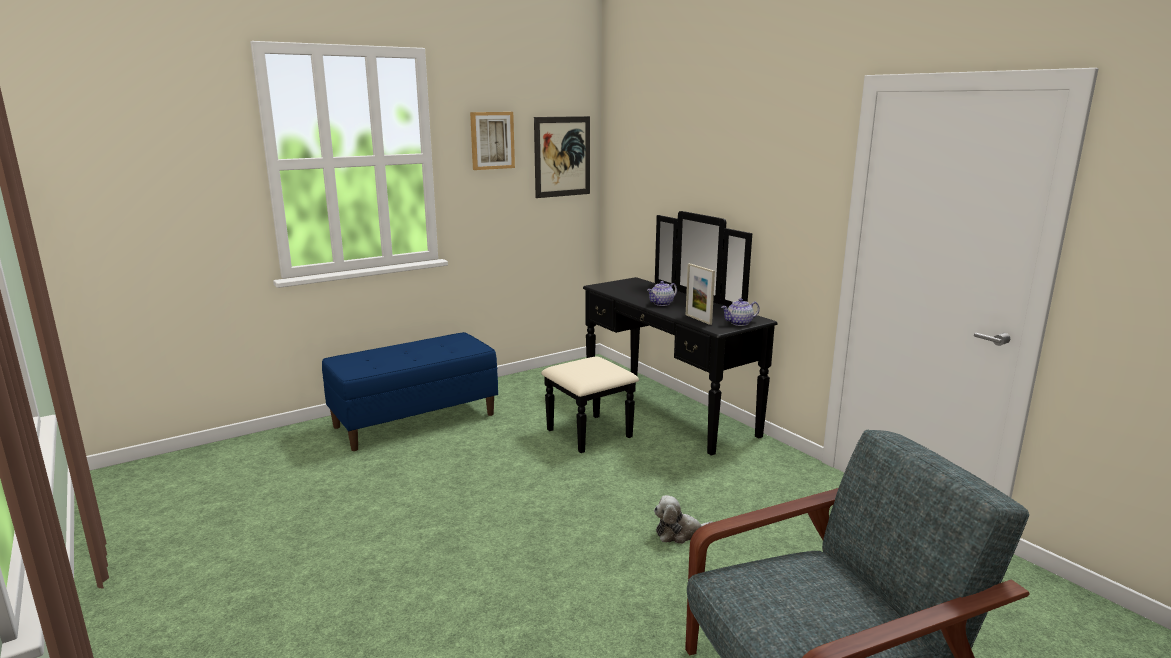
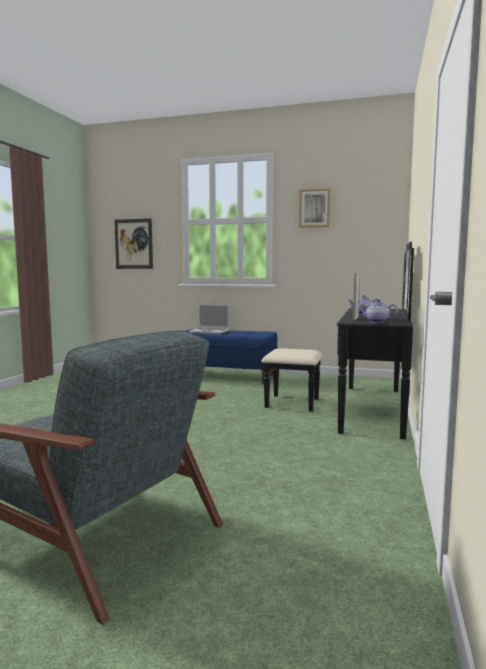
camera: 50 degrees right, 10 degrees down
picture [534,116,590,198] -> picture moved to [114,218,153,269]
plush toy [654,495,713,544] -> none
none -> laptop [189,304,229,334]

